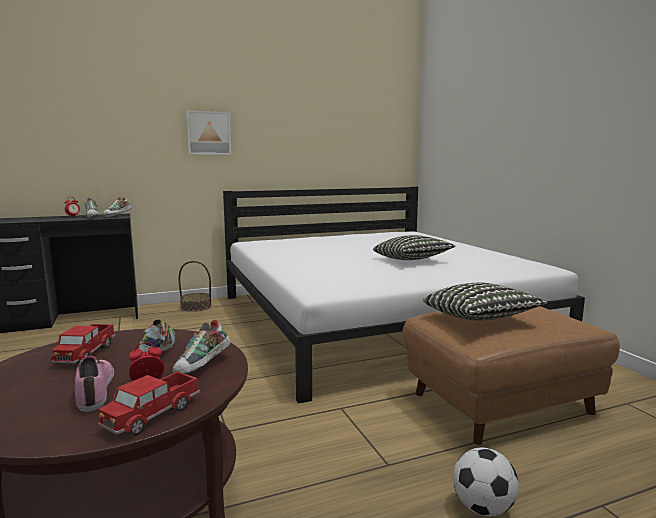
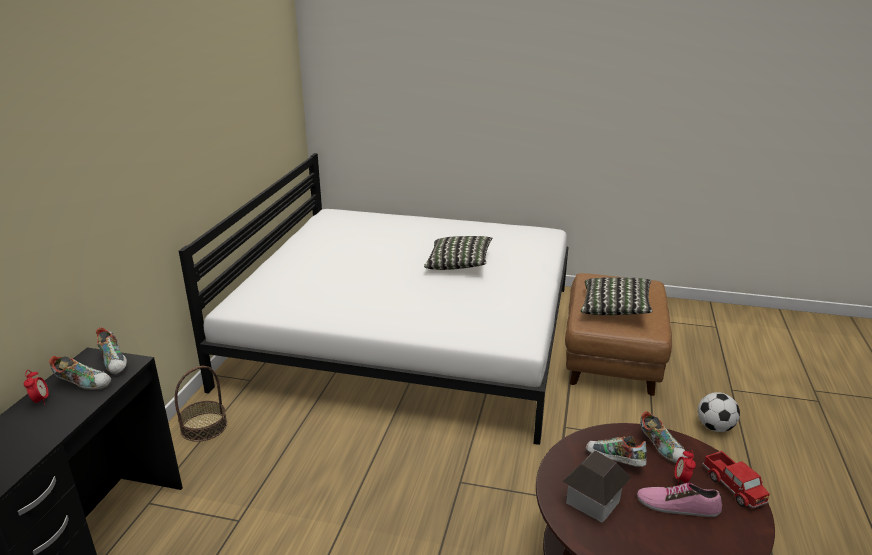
camera: 55 degrees left, 15 degrees up
toy truck [51,324,115,364] -> toy house [562,450,631,522]
picture [186,111,231,155] -> none

